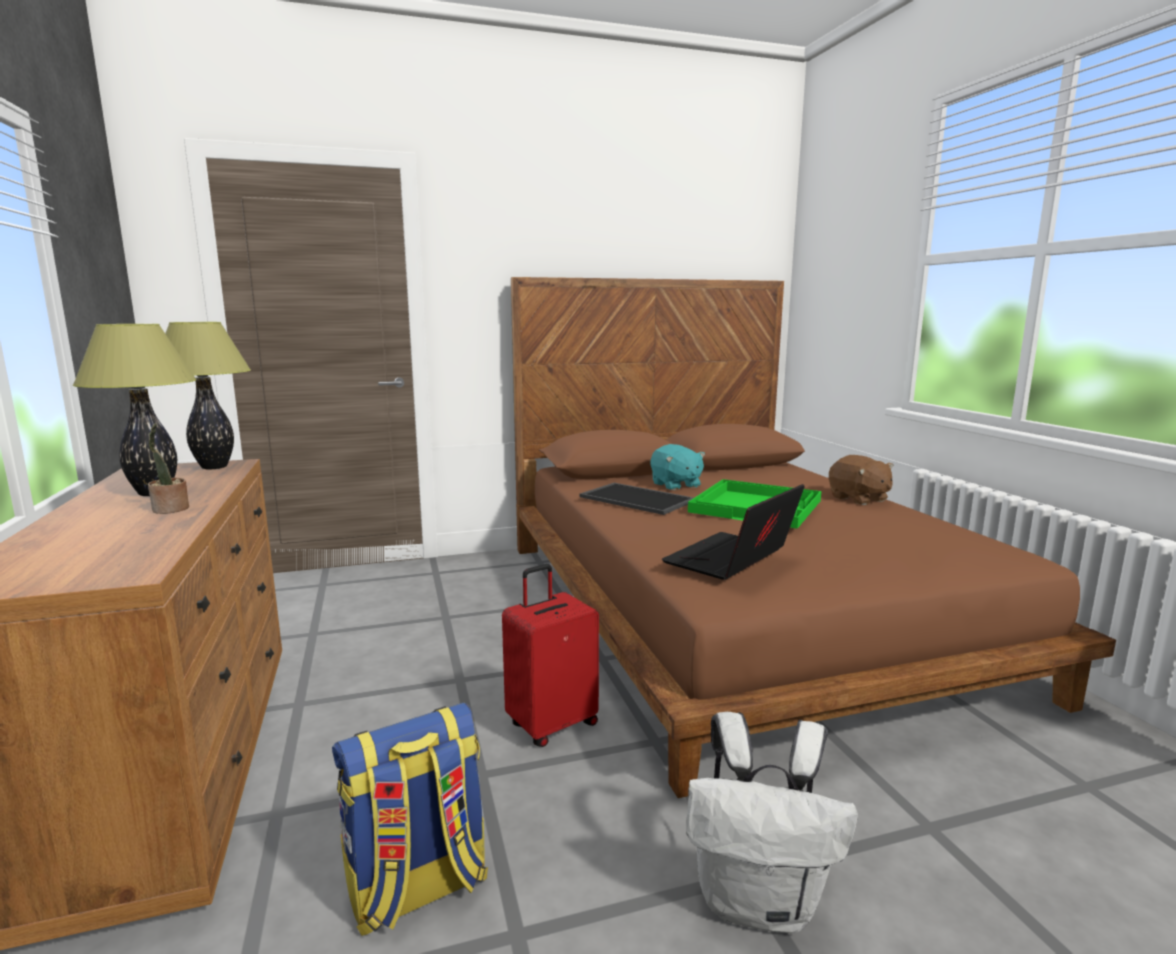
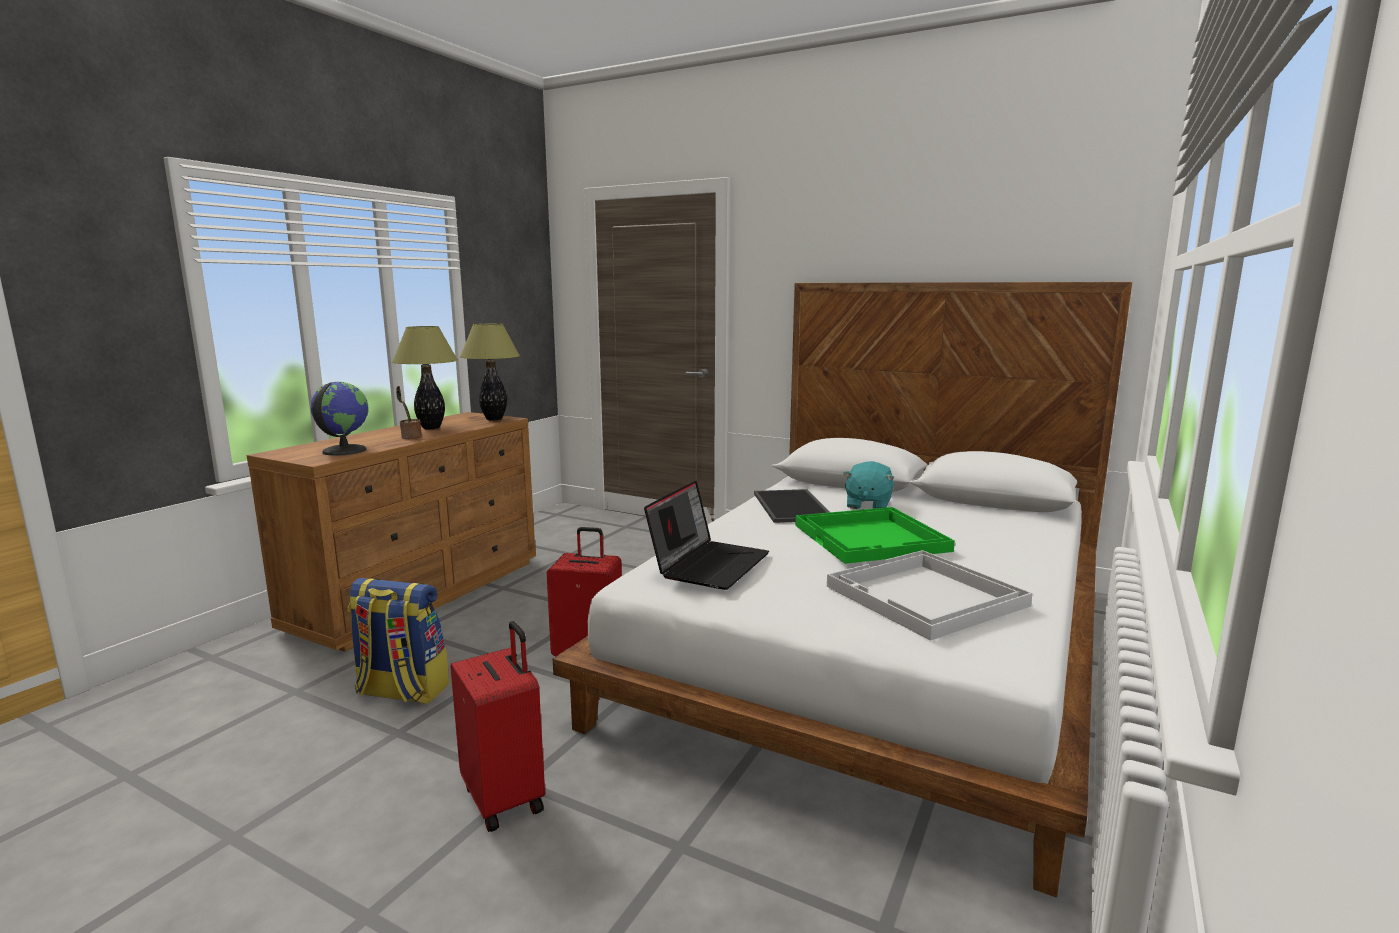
camera: 45 degrees right, 0 degrees up
brown bed [511,277,1116,798] -> white bed [553,282,1132,897]
laptop [662,484,805,580] -> laptop turned 120 degrees clockwise [644,480,769,590]
white backpack [686,712,858,933] -> red suitcase [451,621,545,832]
brown plush toy [829,455,894,505] -> none
none -> globe [311,382,369,456]
none -> white tray [827,550,1033,641]

